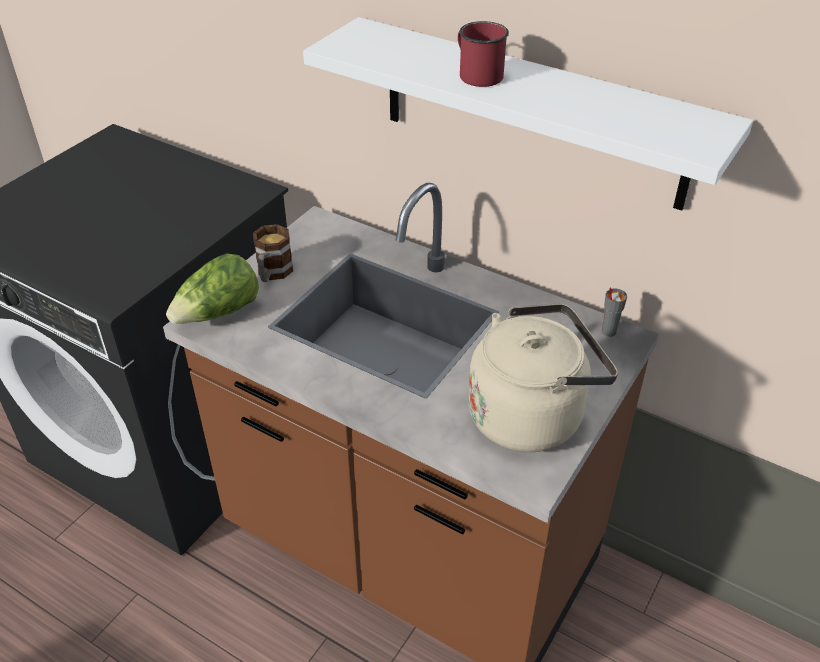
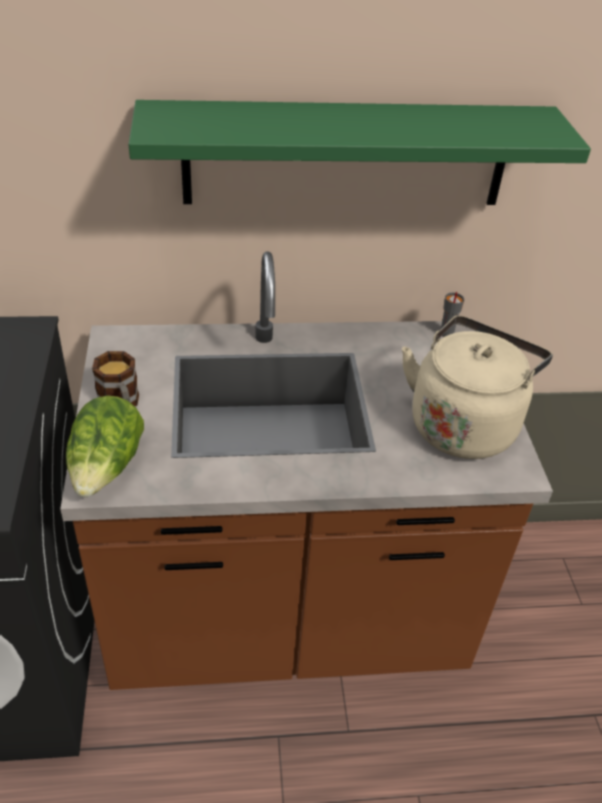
camera: 40 degrees left, 0 degrees up
white shelf [303,17,753,211] -> green shelf [128,100,591,205]
red mug [458,21,509,87] -> none

